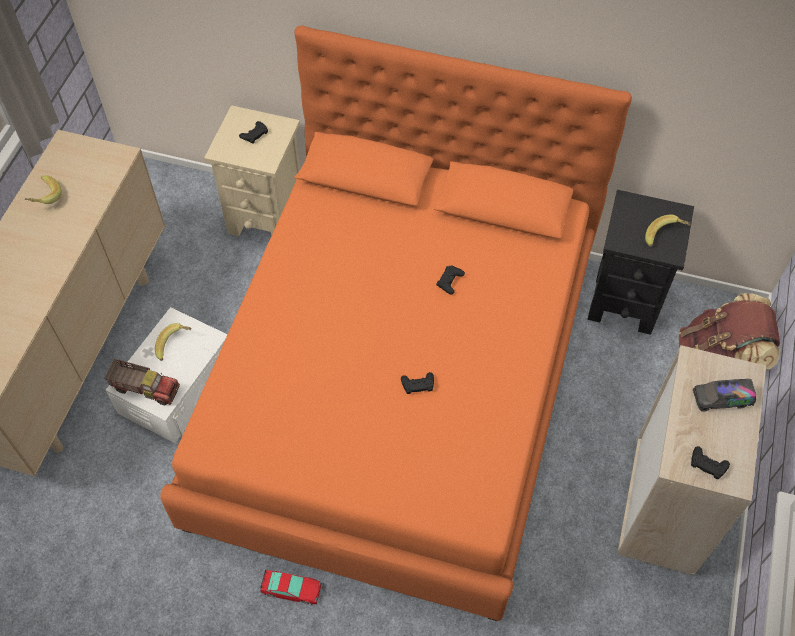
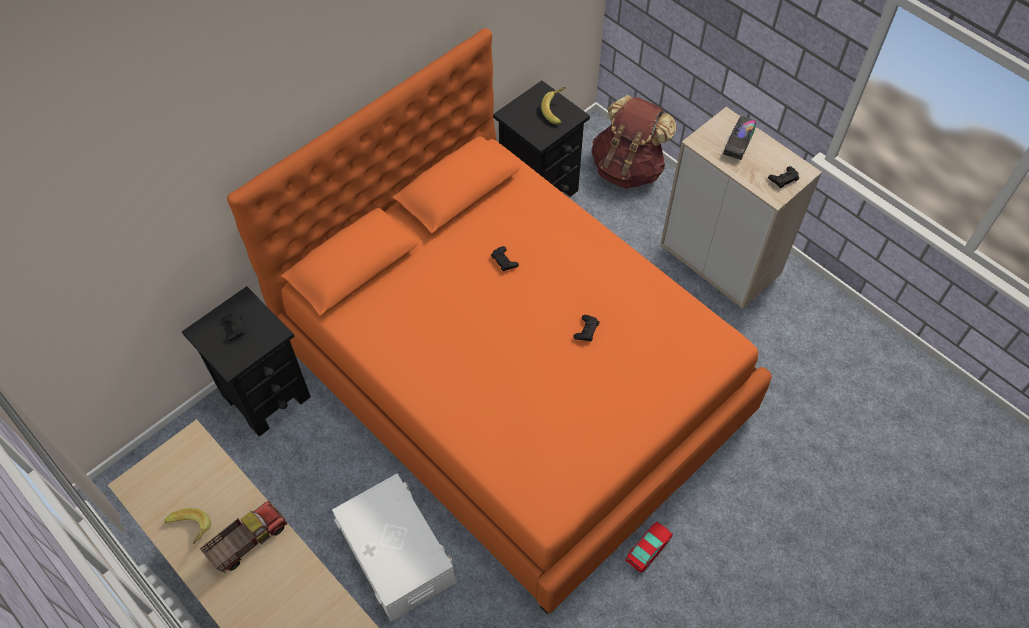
camera: 60 degrees left, 0 degrees up
toy truck [104,359,180,405] -> toy truck moved to [200,501,288,572]
banana [155,323,191,361] -> none
beige nightstand [204,105,300,236] -> black nightstand [182,286,311,437]

